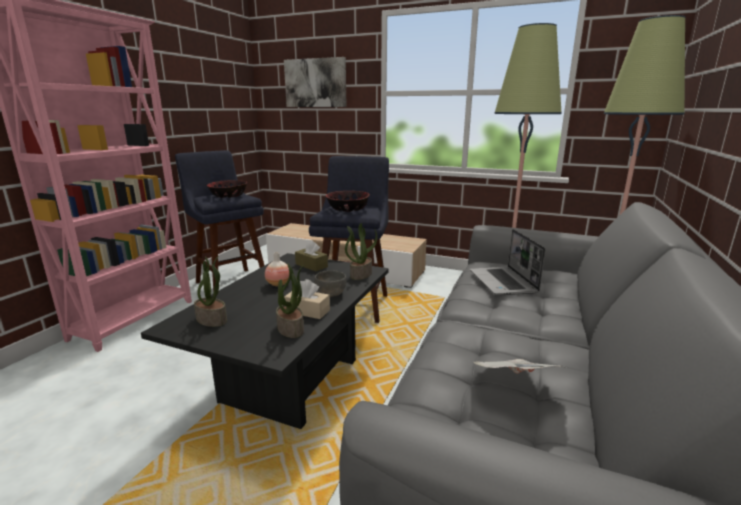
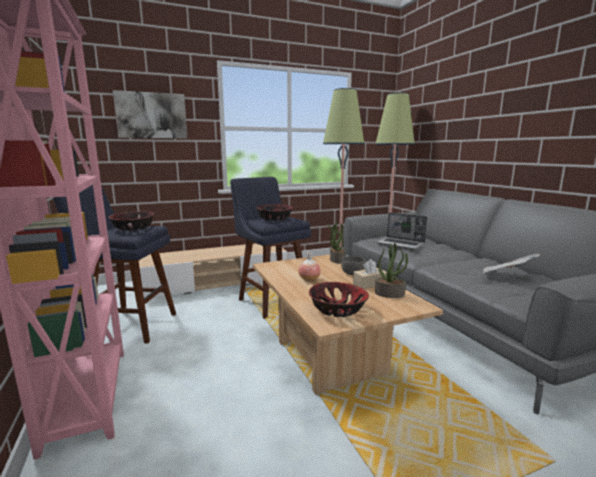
camera: 45 degrees left, 5 degrees down
black coffee table [141,253,389,429] -> beige coffee table [253,255,443,395]
potted plant [194,256,227,327] -> bowl [309,282,369,317]
brown tissue box [295,240,328,272] -> none

